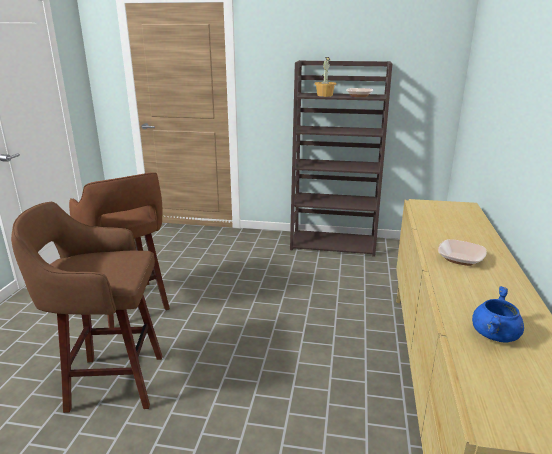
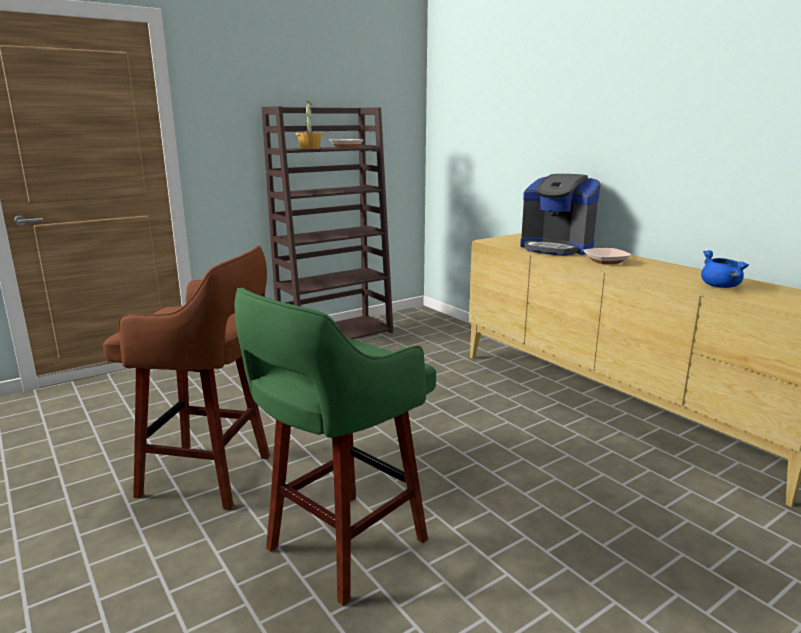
camera: 45 degrees left, 5 degrees down
brown stool [11,202,163,413] -> green stool [234,288,436,606]
none -> coffee machine [520,174,600,256]

